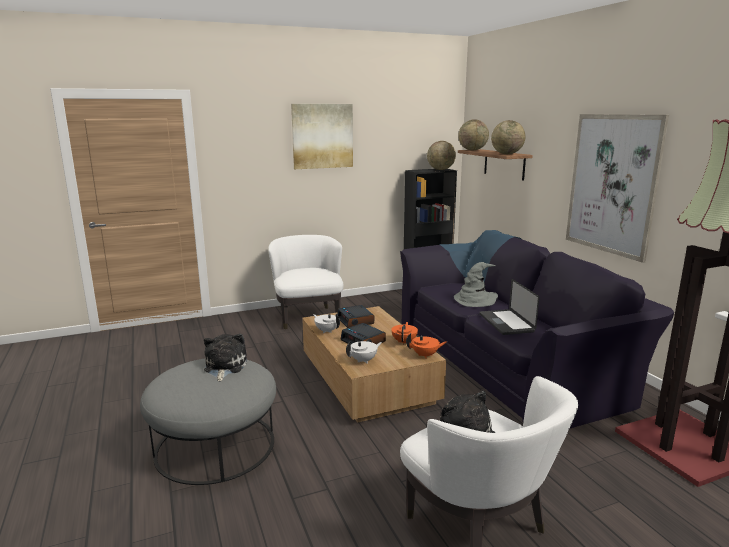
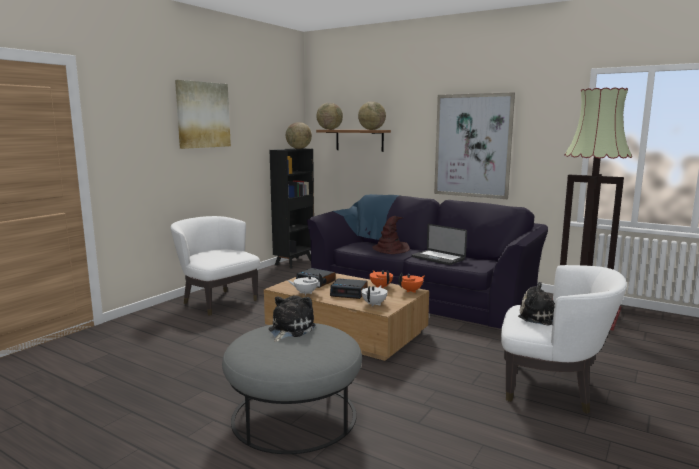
camera: 35 degrees left, 5 degrees down
plush toy [204,334,247,381] -> plush toy turned 60 degrees clockwise [269,295,316,342]
grey hat [454,262,498,307] -> brown hat [372,216,410,254]

